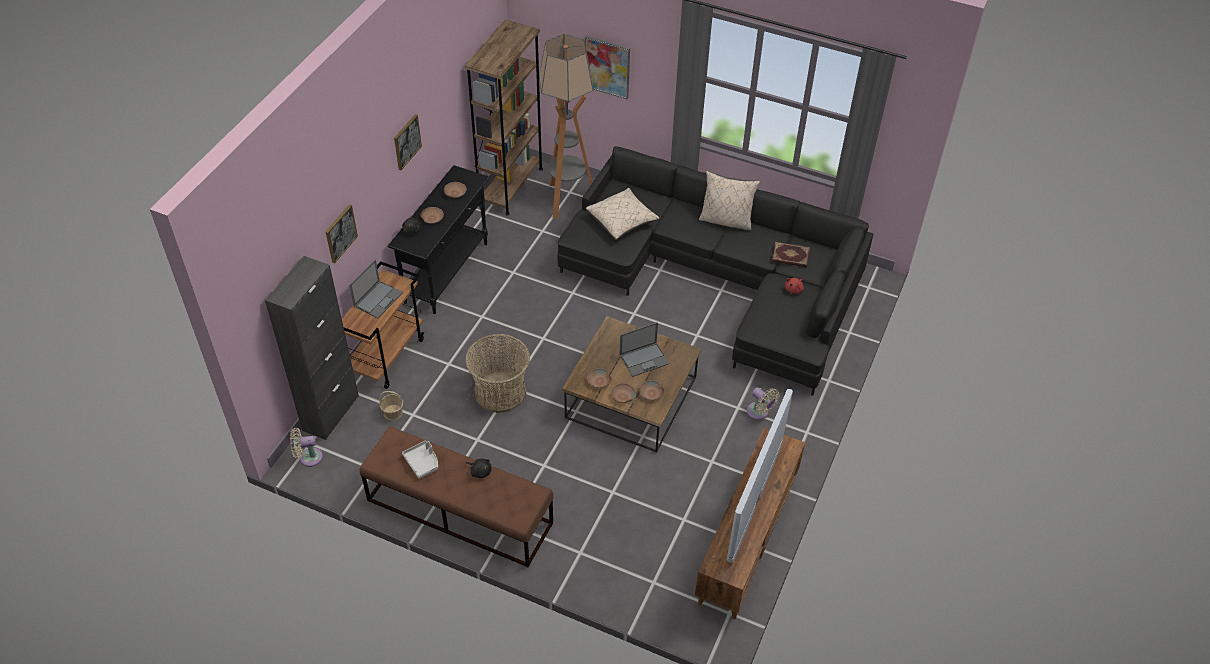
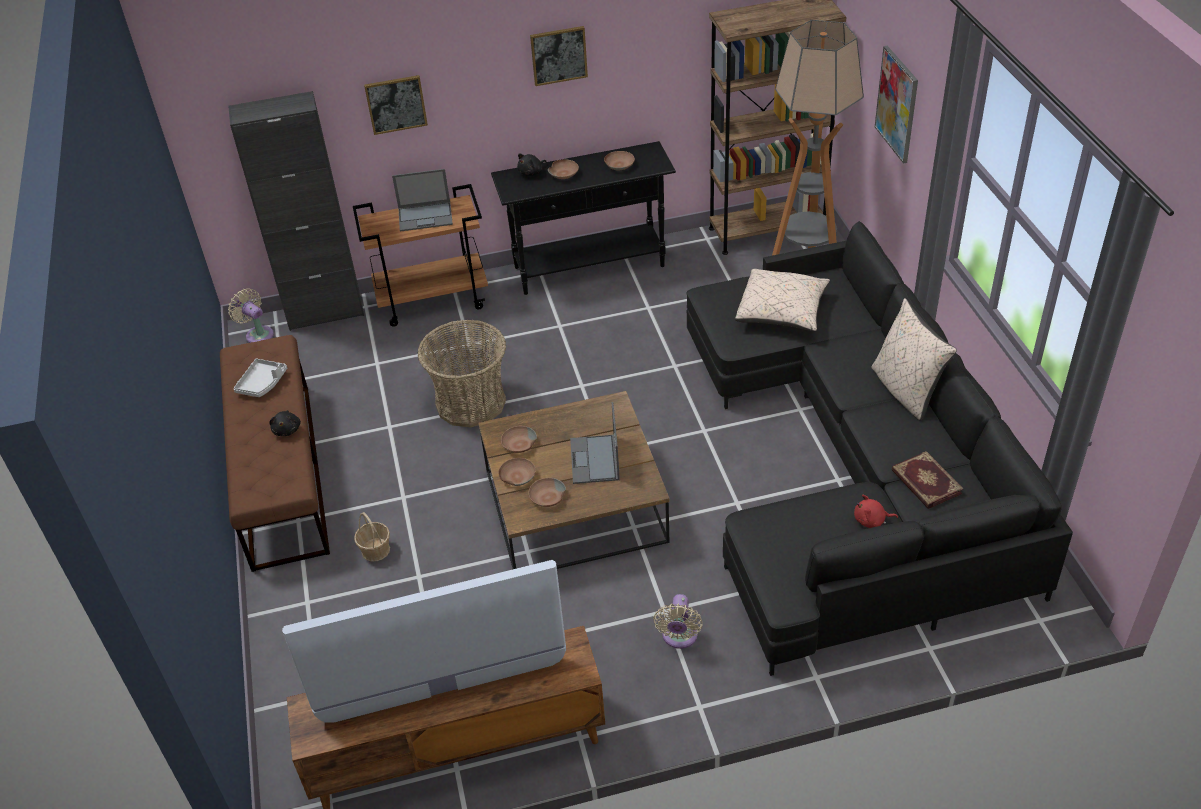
camera: 55 degrees right, 5 degrees down
basket [379,391,403,421] -> basket moved to [354,512,390,562]
laptop [620,322,670,377] -> laptop turned 60 degrees clockwise [570,402,620,484]

